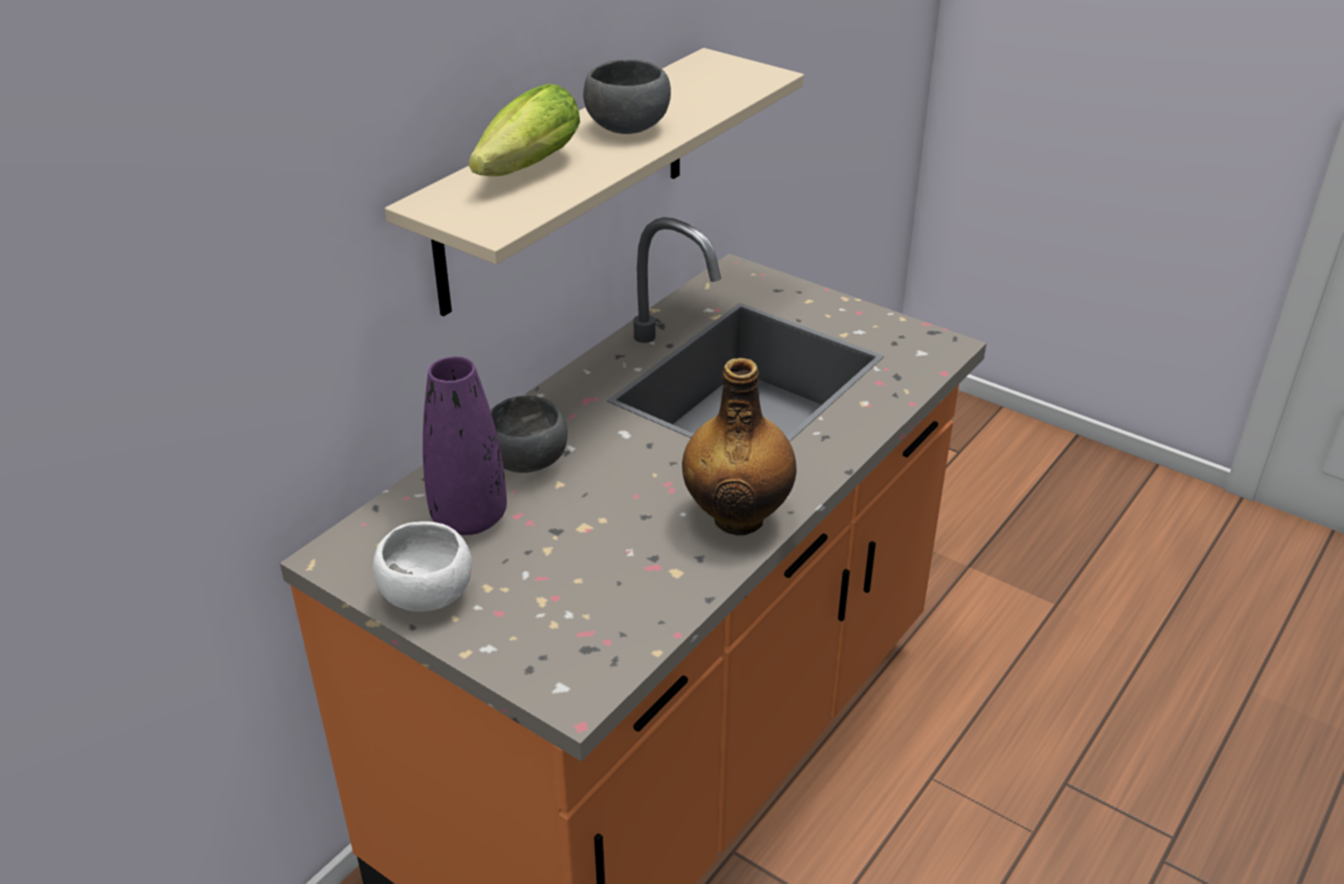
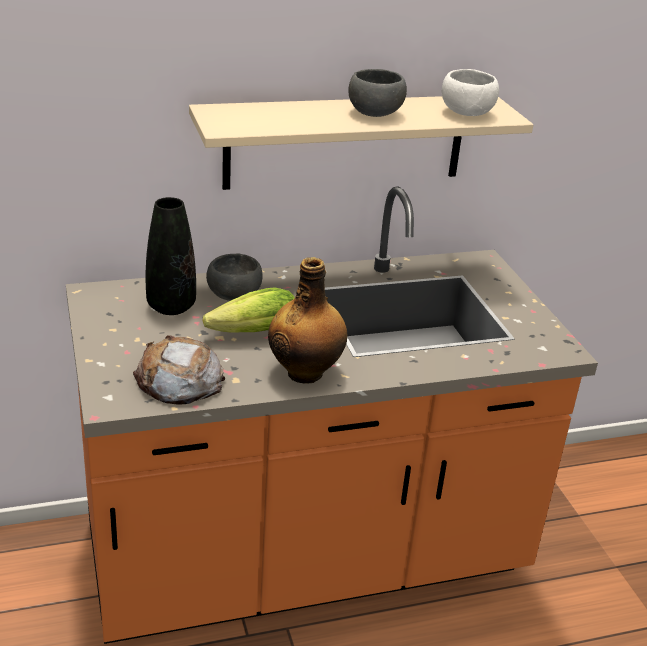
camera: 35 degrees right, 5 degrees down
white bowl [373,521,472,612] -> white bowl moved to [442,69,499,116]
purple vase [423,357,507,535] -> black vase [146,197,196,315]
lettuce [469,84,580,176] -> lettuce moved to [202,287,295,333]
none -> bread [133,335,225,405]

